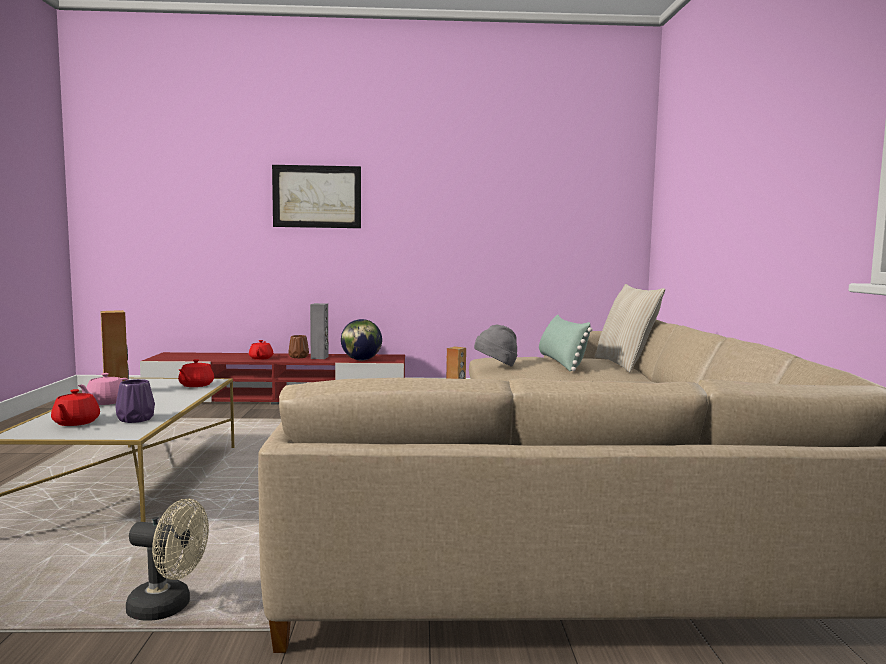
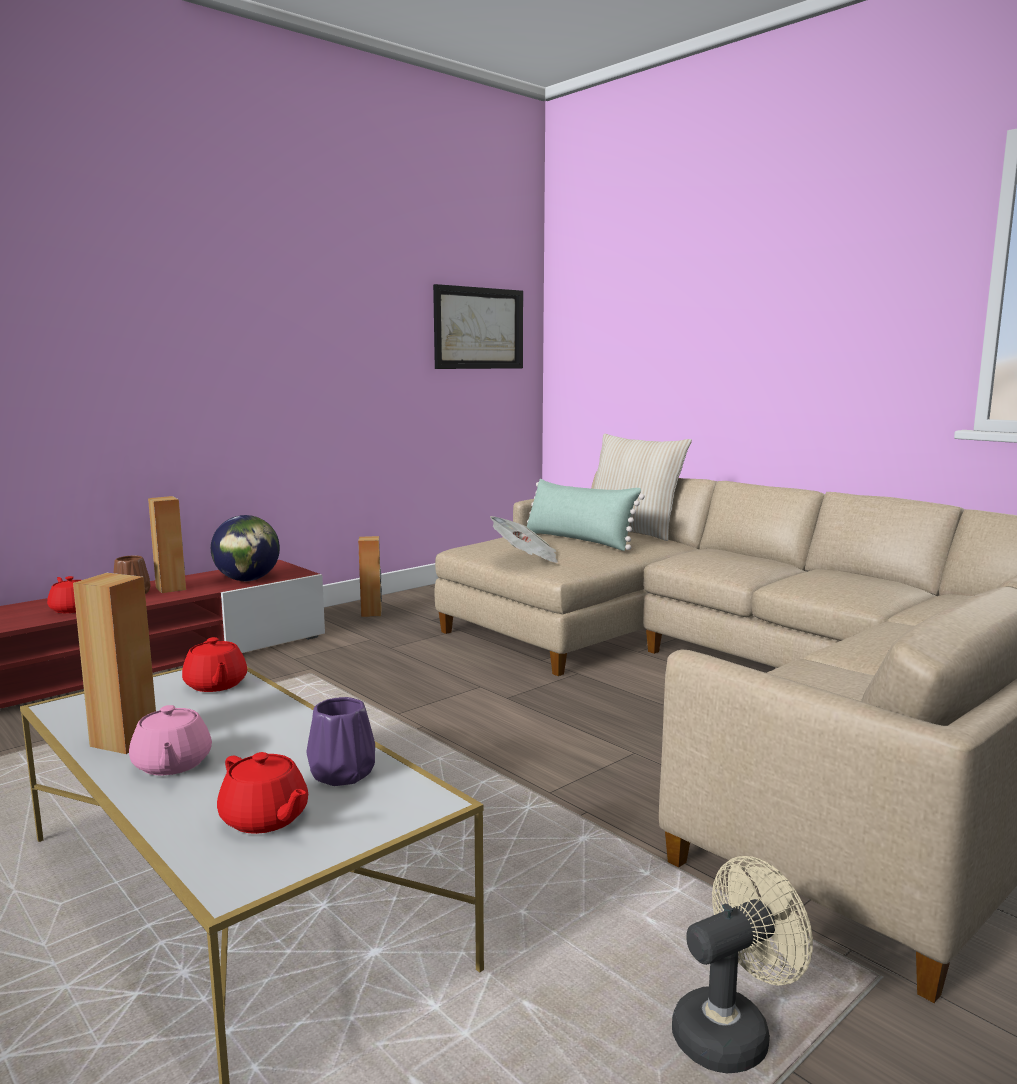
camera: 40 degrees left, 5 degrees up
picture [272,165,361,228] -> picture moved to [433,284,523,369]
grey speaker [310,303,328,359] -> brown speaker [148,496,186,593]
grey hat [474,325,518,367] -> newspaper [490,516,558,563]

